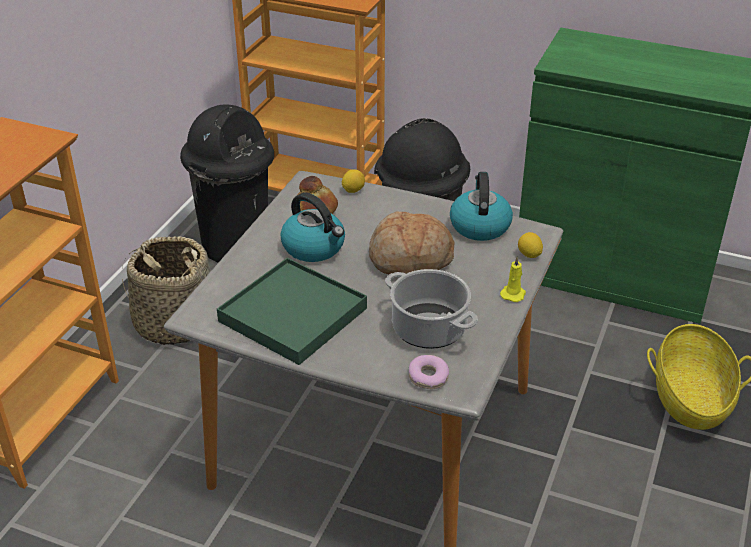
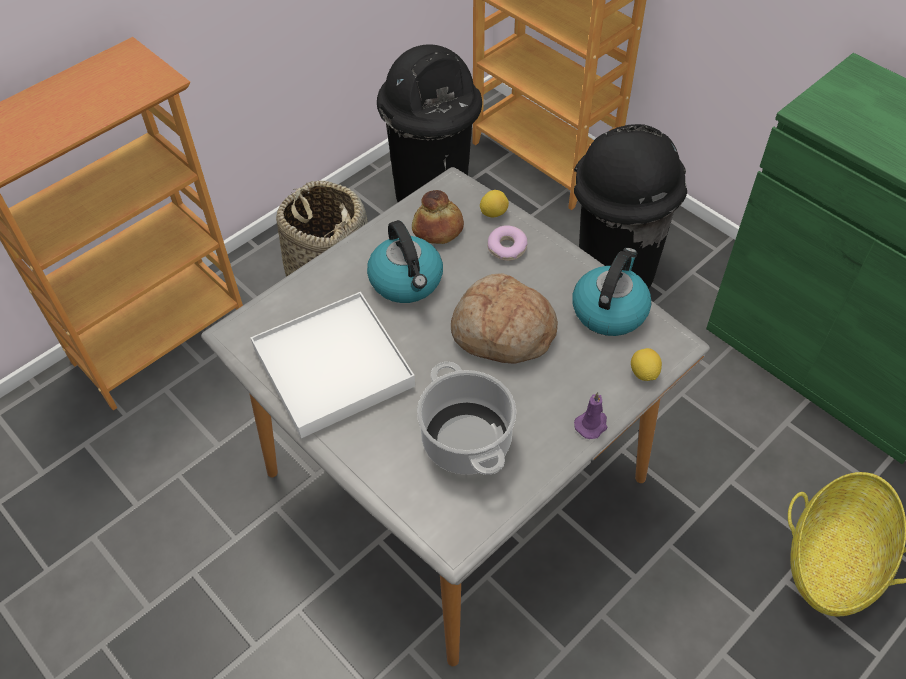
camera: 25 degrees right, 15 degrees up
green tray [217,258,367,365] -> white tray [251,292,415,438]
donut [409,355,449,389] -> donut moved to [488,225,527,261]
yellow candle [500,256,526,302] -> purple candle [574,392,607,439]

